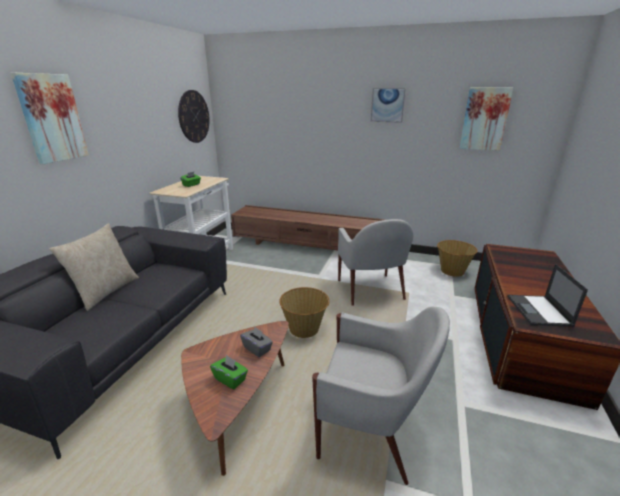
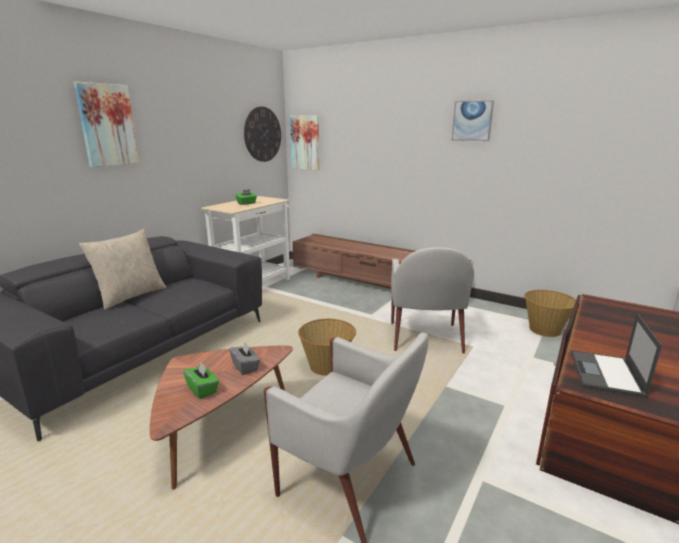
camera: 15 degrees right, 5 degrees down
picture [459,87,514,151] -> picture moved to [290,115,320,170]

